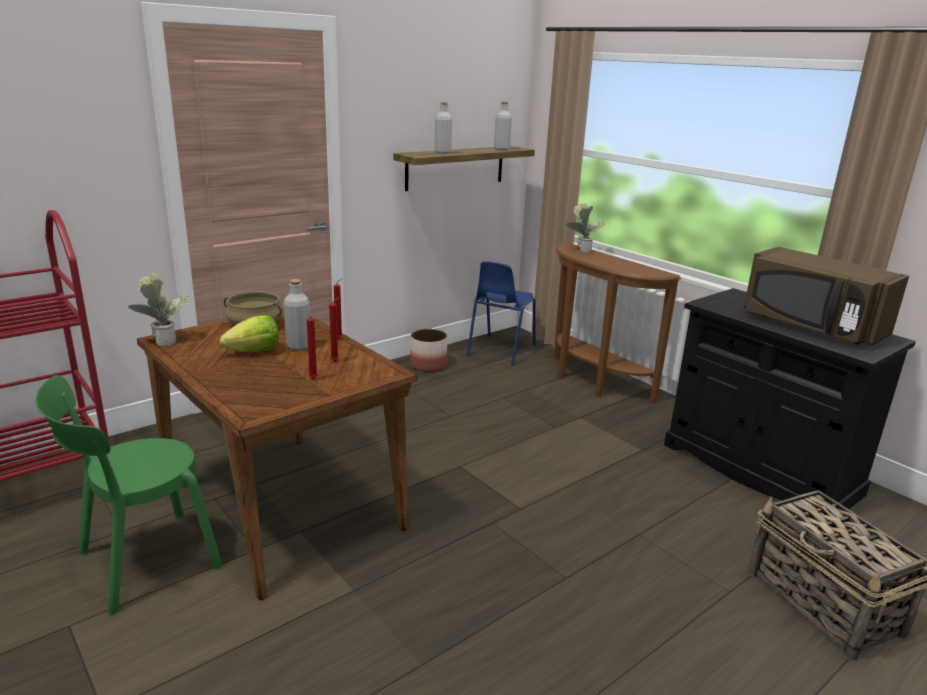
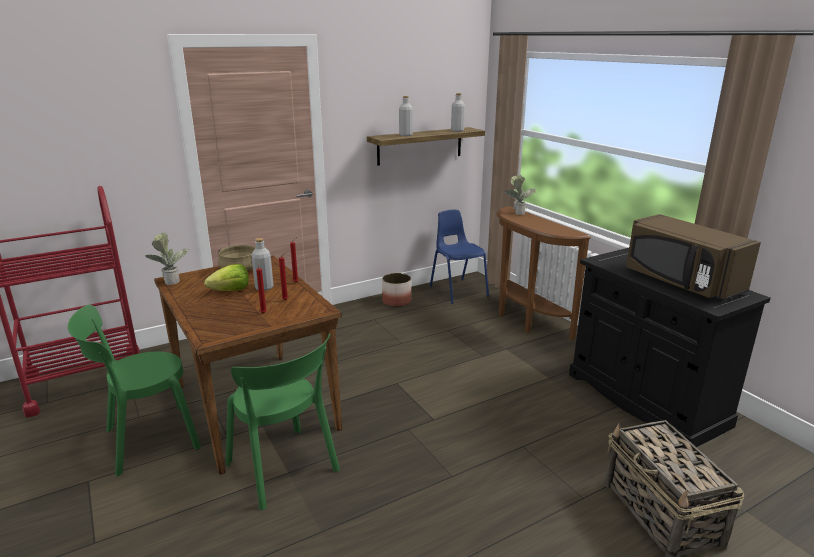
camera: 10 degrees right, 0 degrees up
blue chair [467,261,536,365] -> blue chair turned 120 degrees clockwise [430,210,489,304]
none -> green chair [226,333,340,510]

